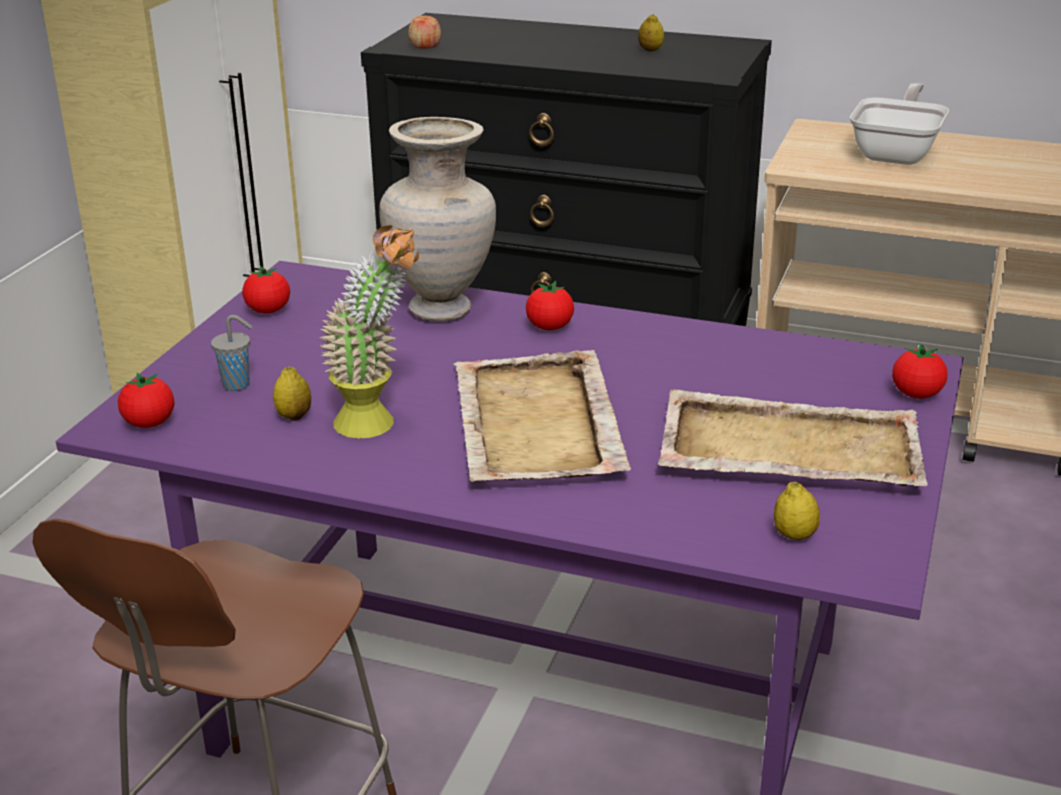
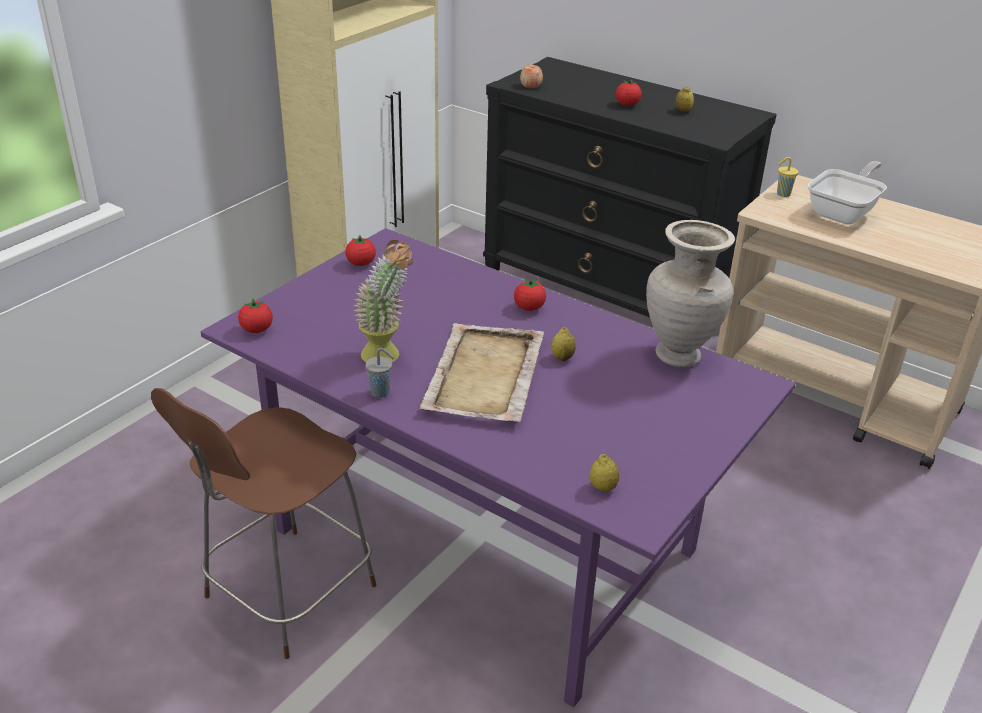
camera: 15 degrees right, 5 degrees up
grey cup [211,315,252,391] -> grey cup moved to [365,348,394,398]
lemon [273,367,311,420] -> lemon moved to [552,327,576,361]
beige vase [379,117,496,321] -> beige vase moved to [646,220,735,367]
beige tray [658,389,928,486] -> none
tomato [892,343,947,399] -> tomato moved to [616,80,642,106]
none -> yellow cup [777,157,798,197]

